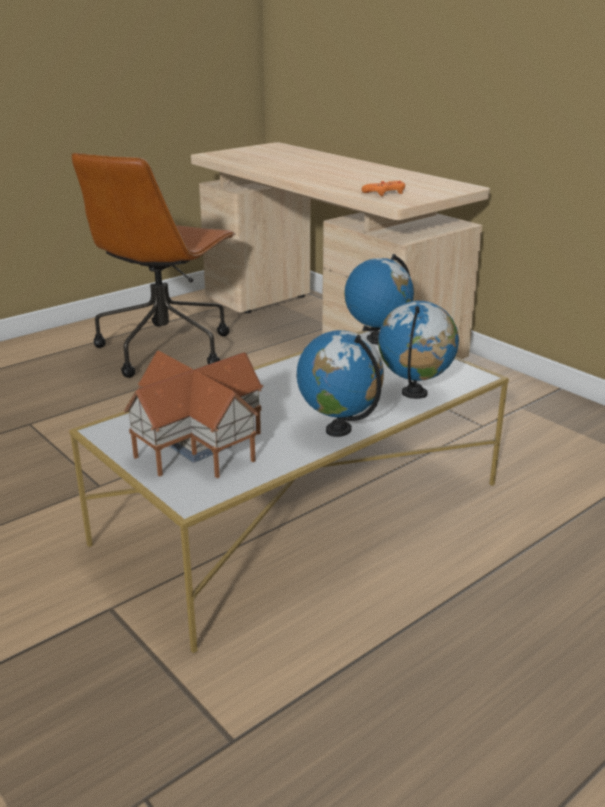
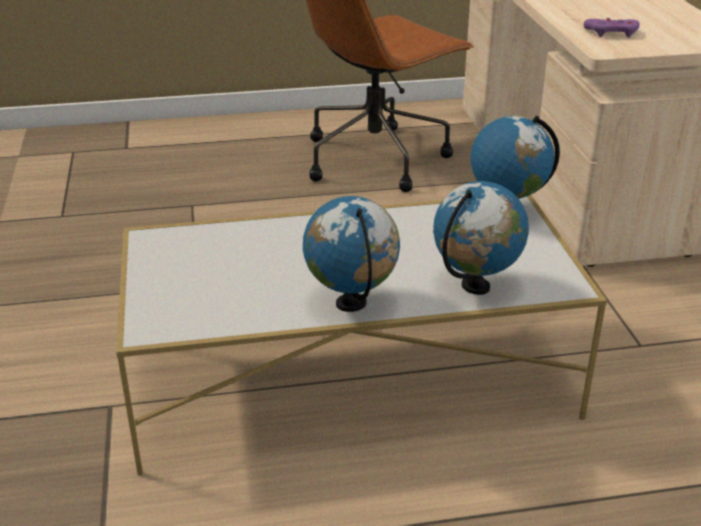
camera: 30 degrees right, 5 degrees up
toy house [123,350,263,478] -> none
orange game controller [362,181,405,196] -> purple game controller [584,18,640,38]

